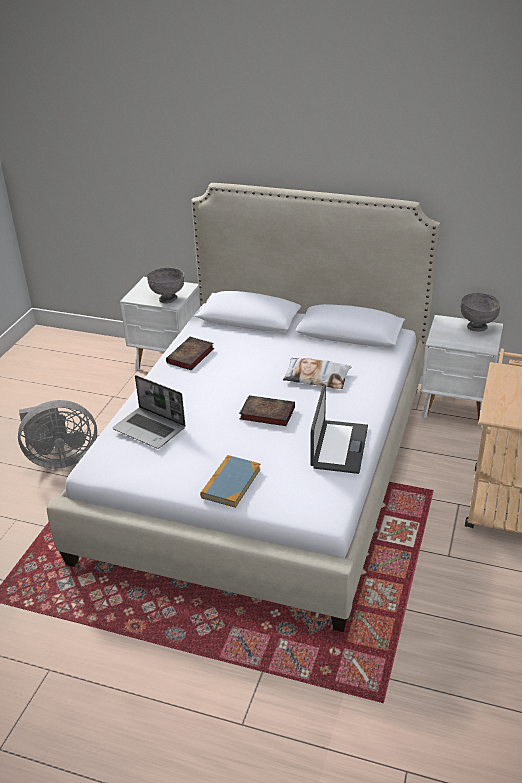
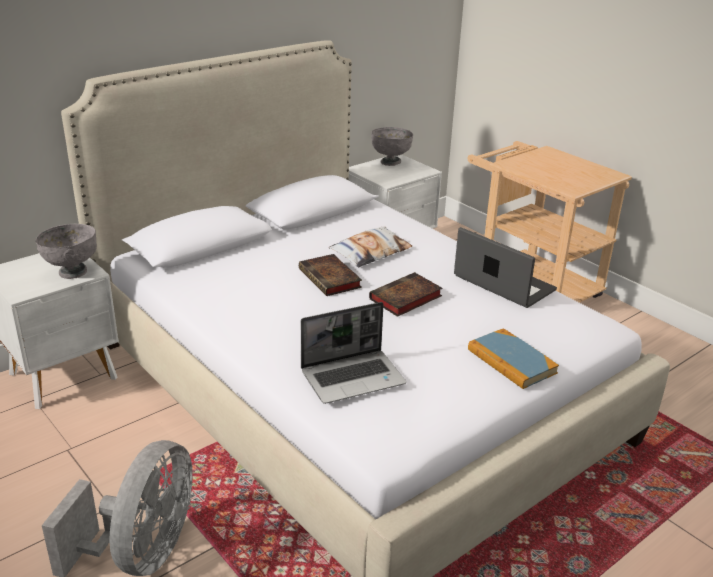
camera: 60 degrees left, 5 degrees down
book [166,337,214,370] -> book moved to [299,254,362,296]

